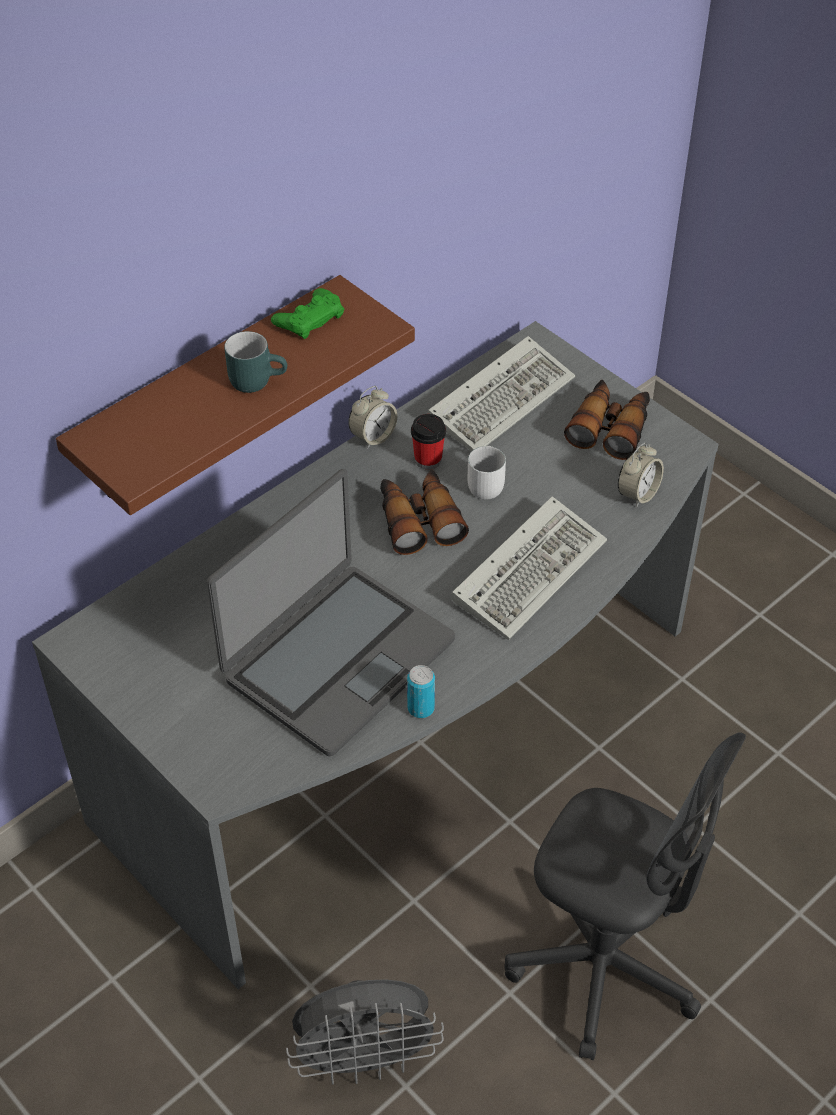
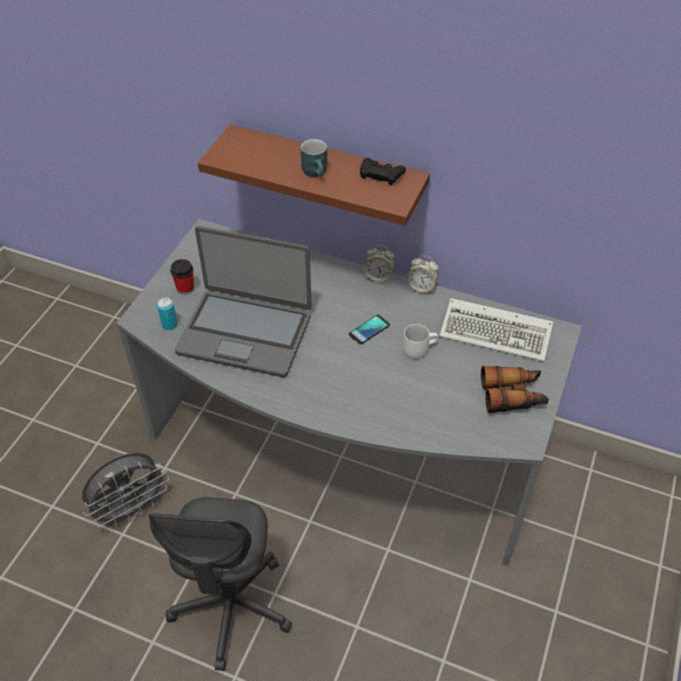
camera: 65 degrees right, 0 degrees up
green game controller [271,288,344,339] -> black game controller [360,158,406,185]
grey fan [286,979,444,1084] -> grey fan turned 90 degrees counterclockwise [82,453,169,528]
binoculars [380,469,469,555] -> phone [349,315,390,345]
can [407,665,435,718] -> can moved to [157,297,178,330]
cup [411,414,446,469] -> cup moved to [170,259,194,295]
keyboard [451,496,607,640] -> none
alarm clock [618,443,664,508] -> alarm clock moved to [363,245,395,282]

